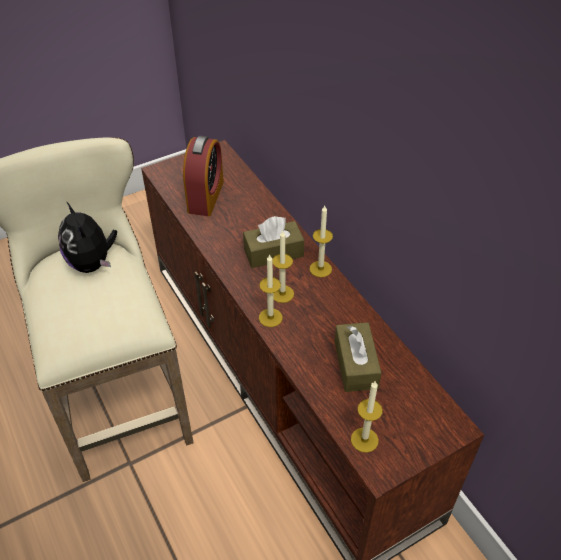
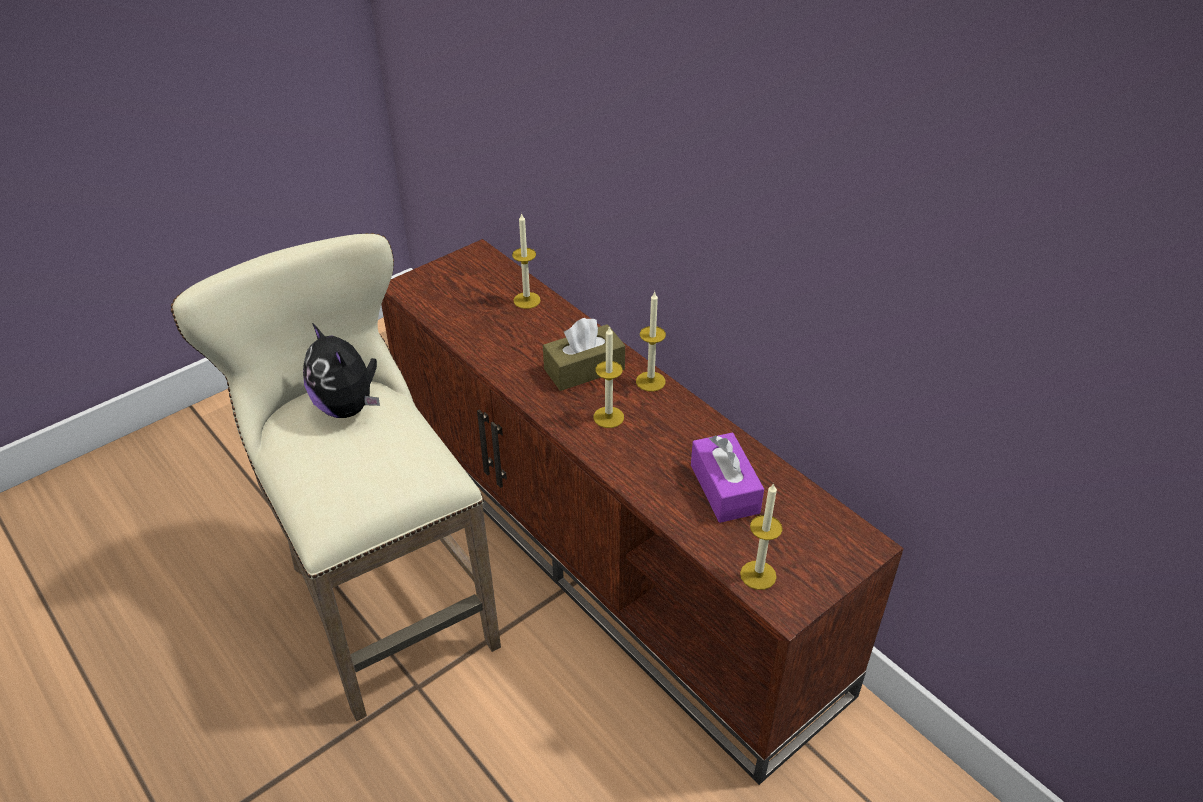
camera: 10 degrees left, 5 degrees down
alarm clock [183,136,224,216] -> none
candle [259,254,283,327] -> candle moved to [512,214,540,309]
brown tissue box [335,322,381,392] -> purple tissue box [691,432,764,523]

